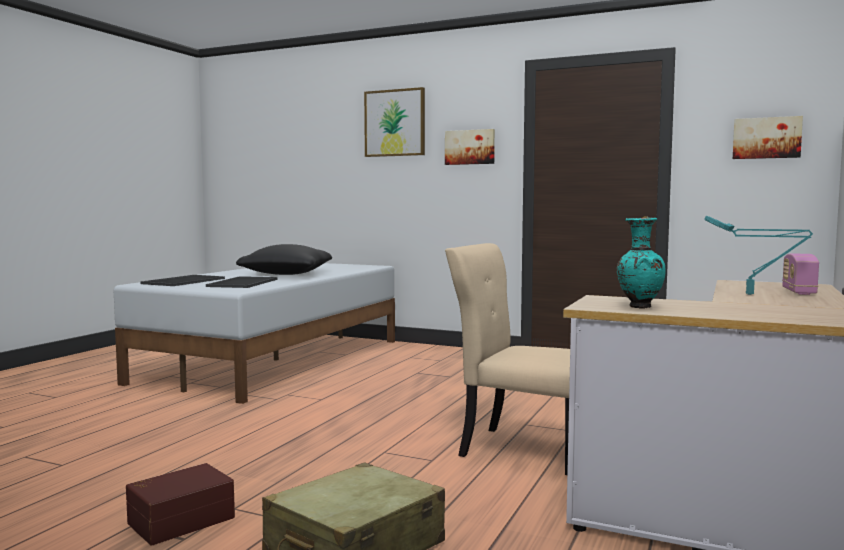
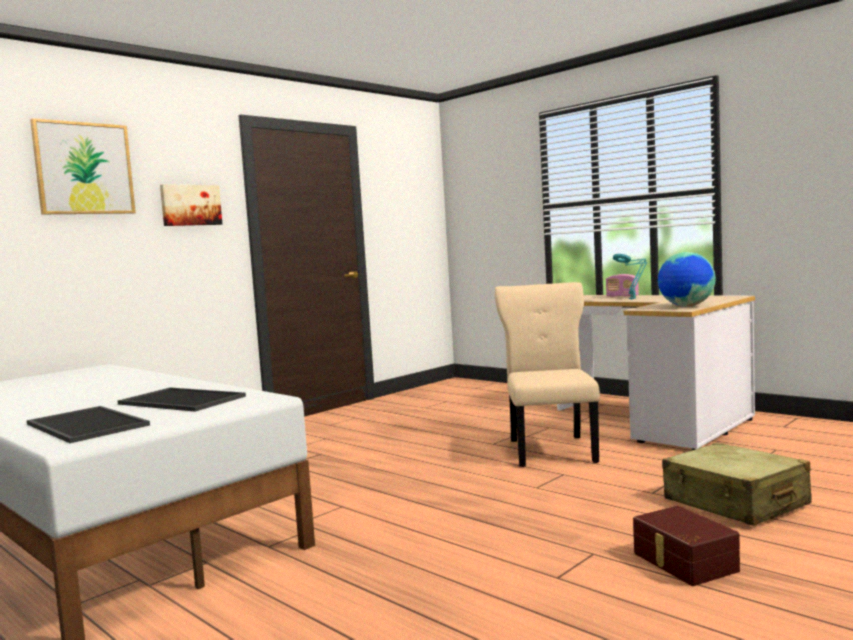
camera: 70 degrees left, 0 degrees up
black pillow [236,244,332,275] -> none
beige chair [445,243,570,475] -> beige chair turned 135 degrees clockwise [495,282,600,467]
turquoise vase [617,218,666,309] -> globe [658,252,716,306]
picture [733,116,803,159] -> none

